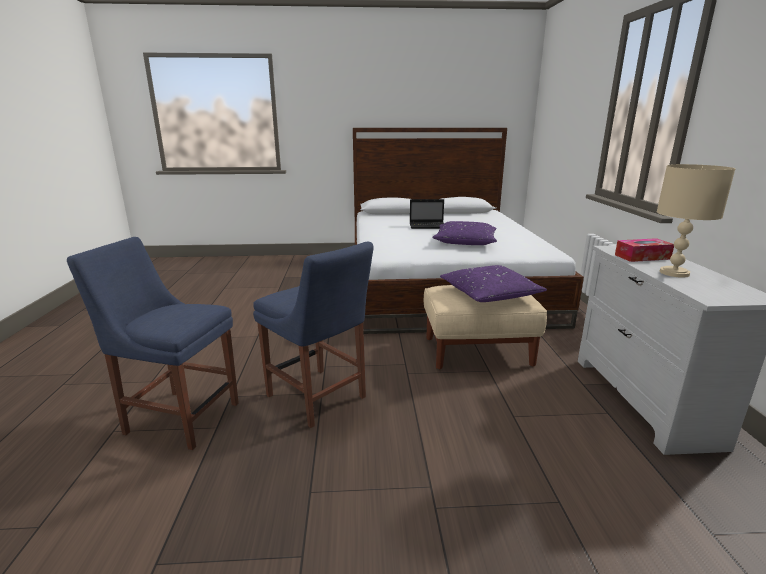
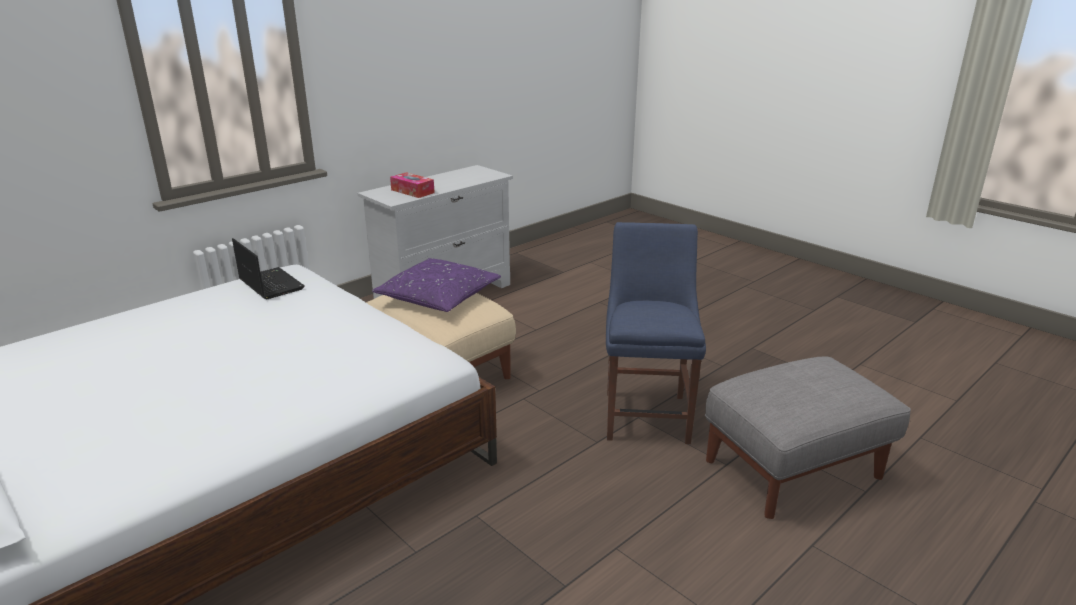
camera: 130 degrees left, 5 degrees up
blue chair [67,237,239,450] -> grey ottoman [705,356,911,519]
laptop [410,199,444,229] -> laptop moved to [232,238,305,299]
purple pillow [432,221,497,245] -> none
beige table lamp [657,164,735,278] -> none

